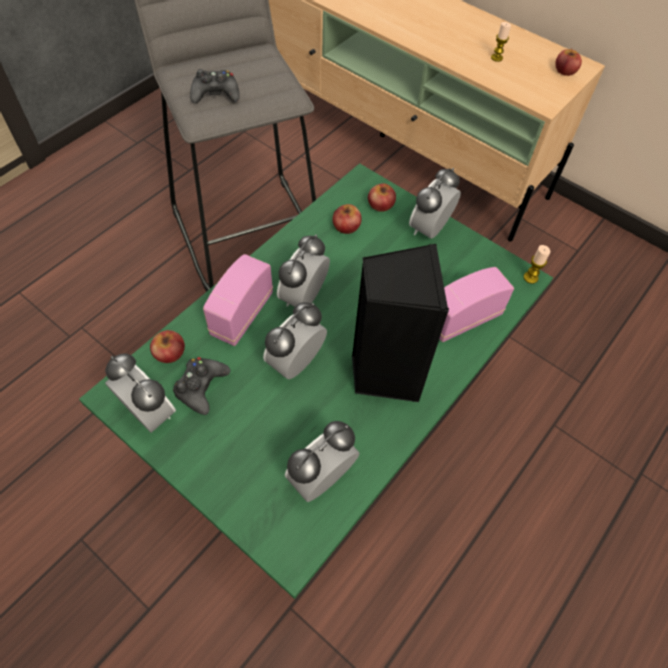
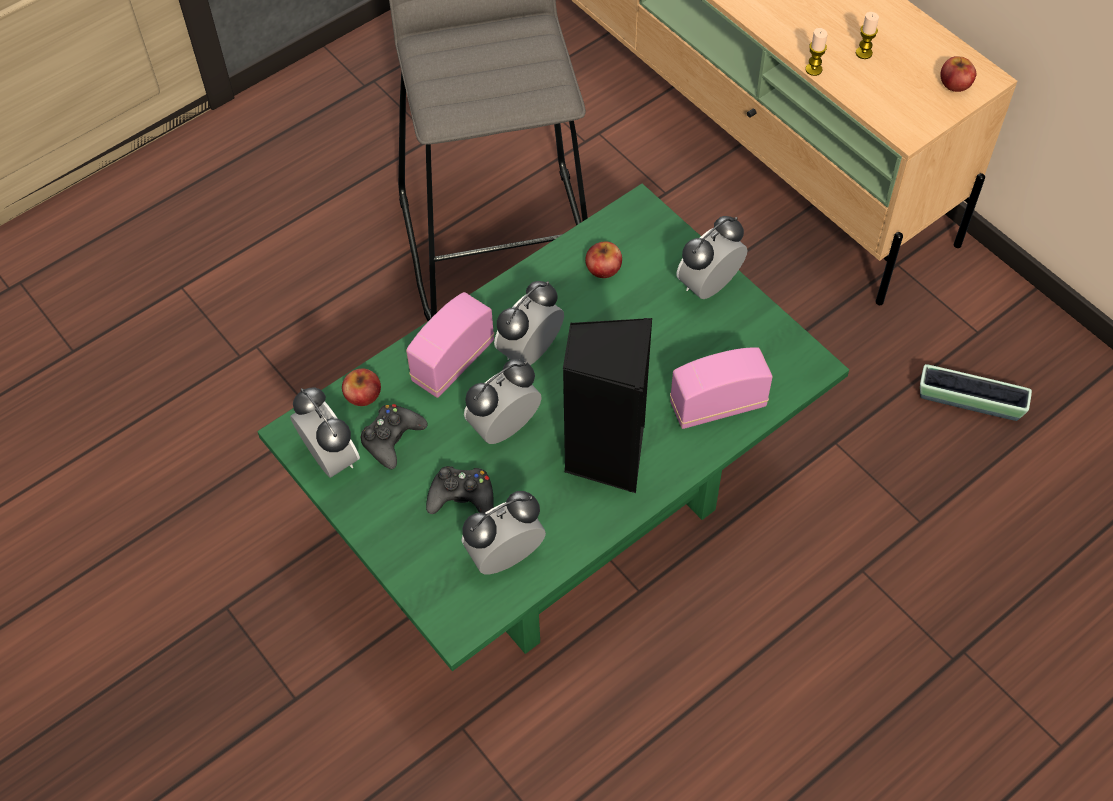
camera: 15 degrees right, 0 degrees up
black game controller [190,69,240,103] -> black game controller moved to [426,466,494,514]
apple [368,183,396,212] -> none
candle [524,245,550,284] -> candle moved to [805,28,828,76]
none -> planter [920,364,1032,421]

